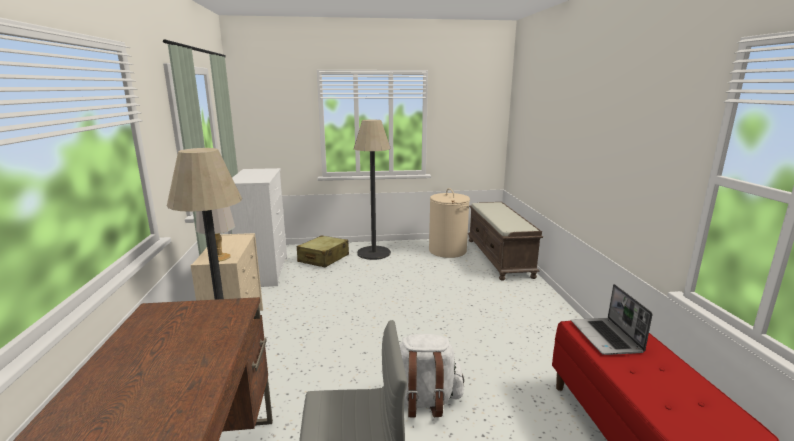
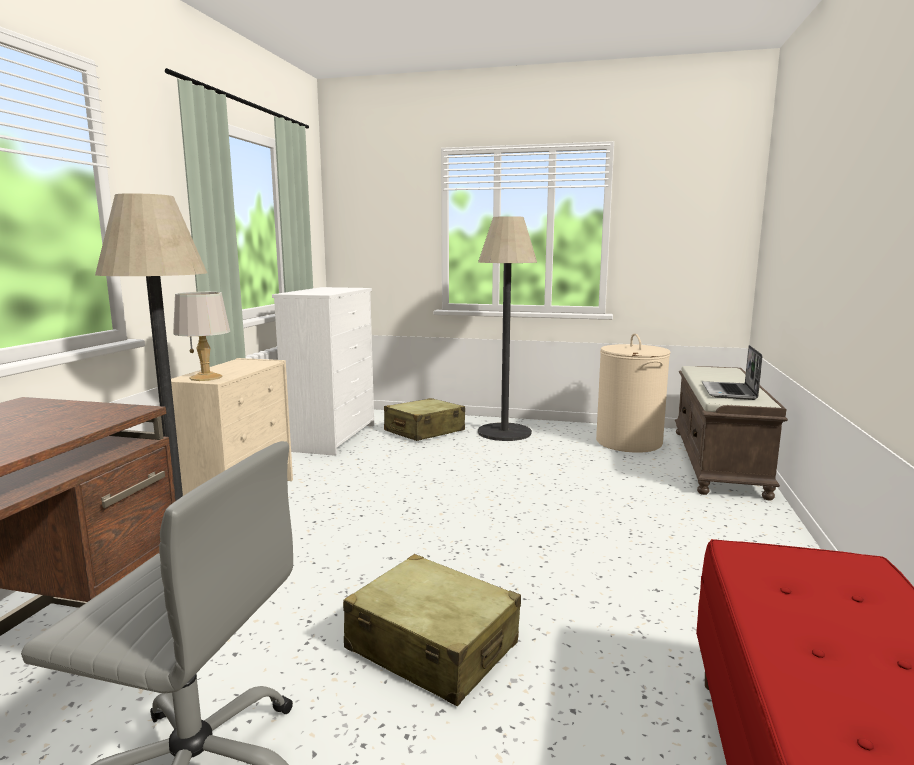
camera: 20 degrees right, 5 degrees down
white backpack [400,334,464,418] -> beige suitcase [343,554,521,706]
laptop [571,284,652,355] -> laptop moved to [702,345,762,400]

